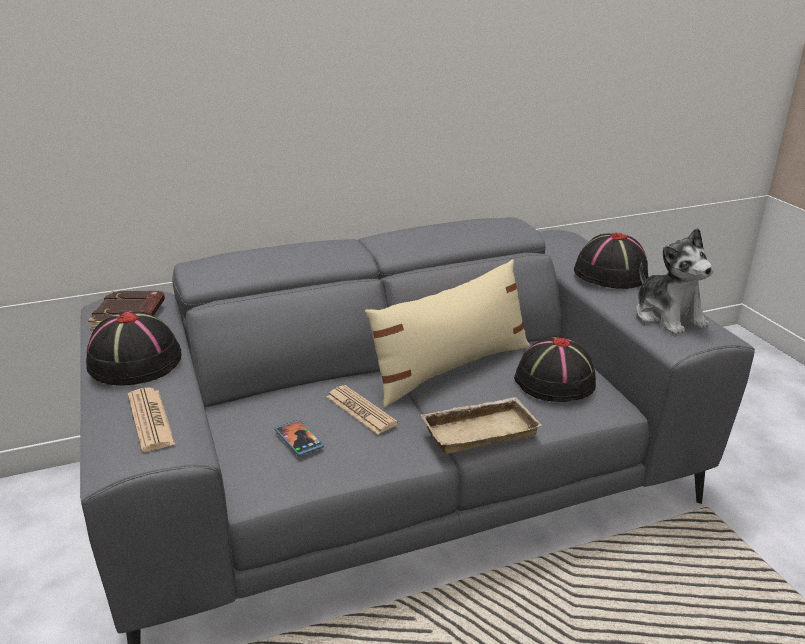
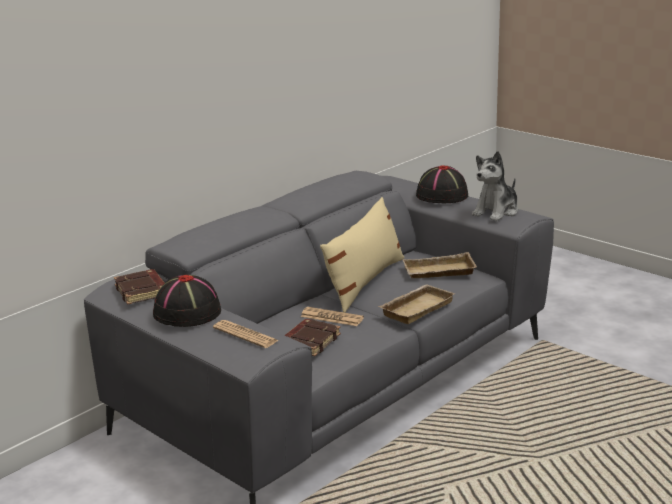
camera: 25 degrees left, 5 degrees down
phone [274,419,324,456] -> brown book [285,319,341,356]
black hat [514,337,597,402] -> beige tray [402,252,477,278]
plush toy [636,228,713,335] -> plush toy turned 90 degrees clockwise [472,151,518,221]

